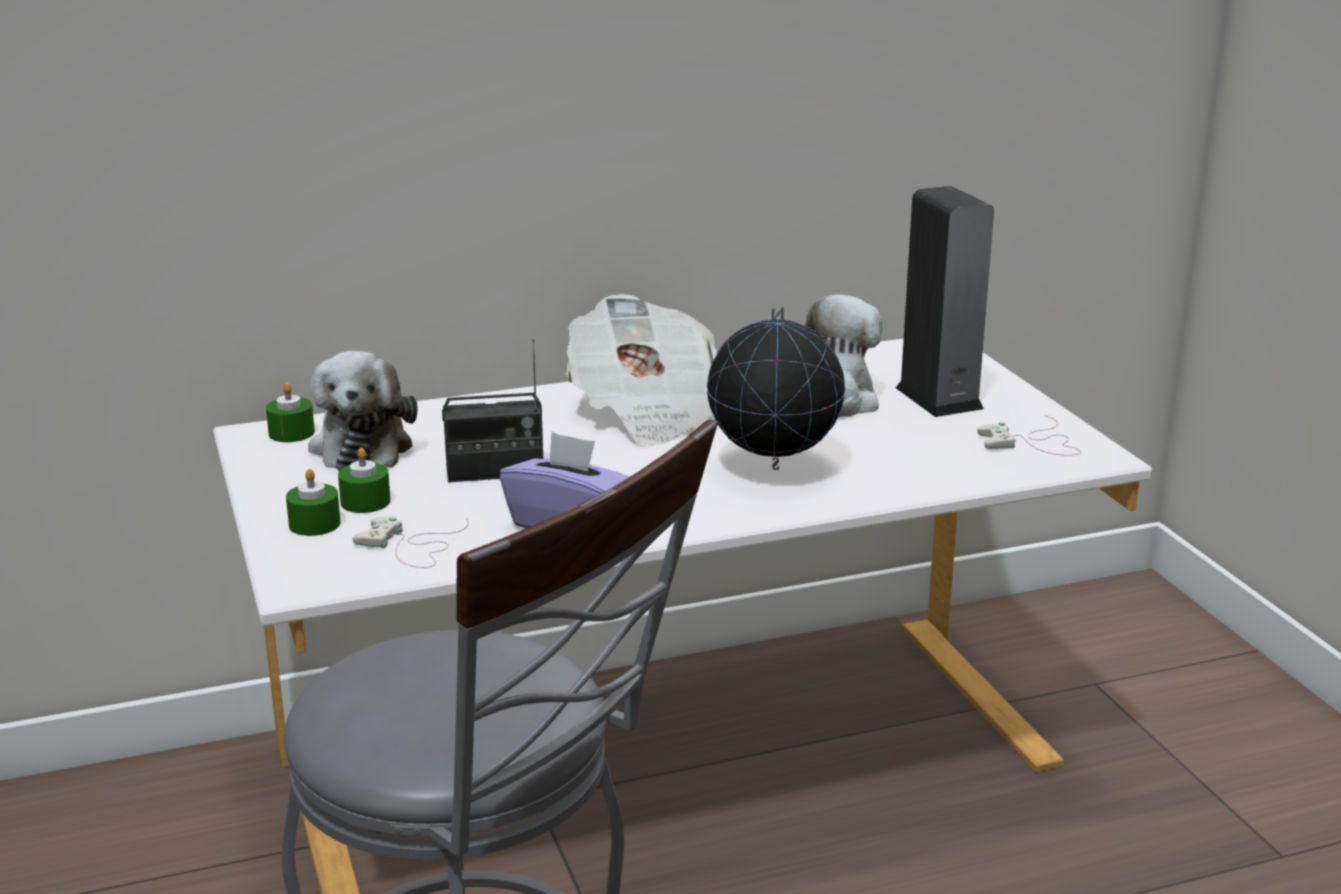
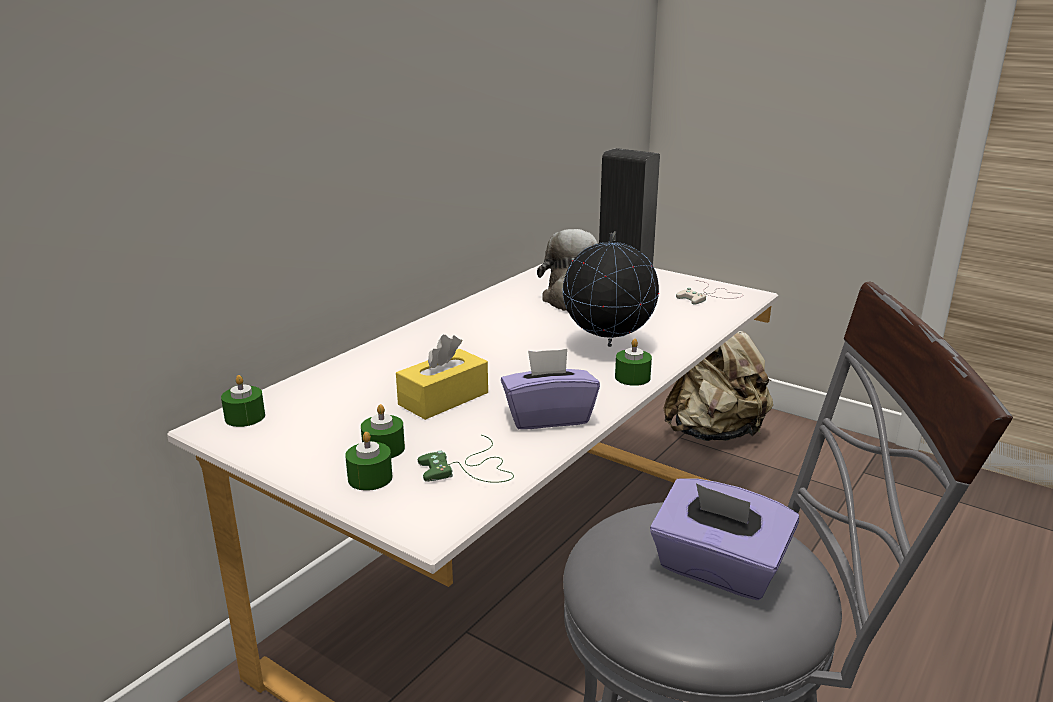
camera: 35 degrees left, 0 degrees up
plush toy [308,351,418,471] -> none
white game controller [353,517,469,568] -> green game controller [418,435,514,483]
radio [442,339,543,482] -> yellow tissue box [396,335,488,420]
newspaper [566,294,717,446] -> none
none -> green candle [615,339,652,386]
none -> purple tissue box [650,479,799,600]
none -> beige backpack [663,331,773,441]

